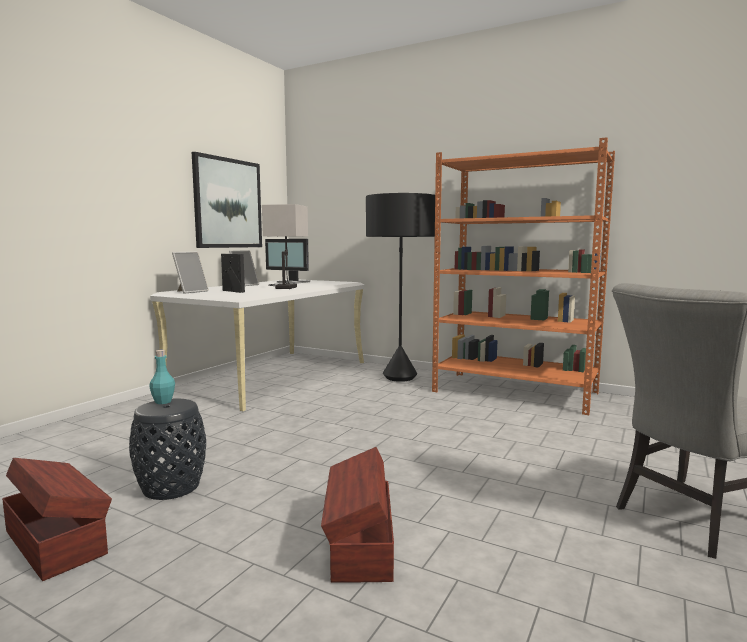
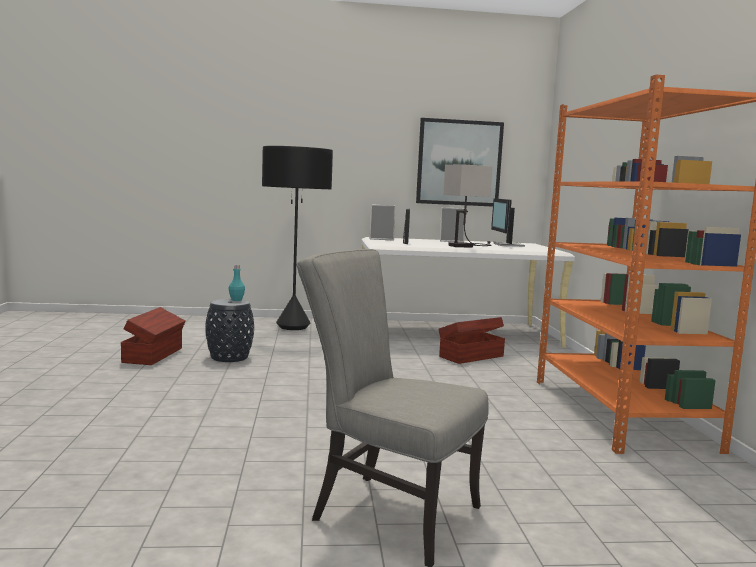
camera: 55 degrees right, 0 degrees up
brown storage box [321,447,394,583] -> brown storage box moved to [438,317,505,364]
black floor lamp [366,193,435,382] -> black floor lamp moved to [262,146,333,330]

